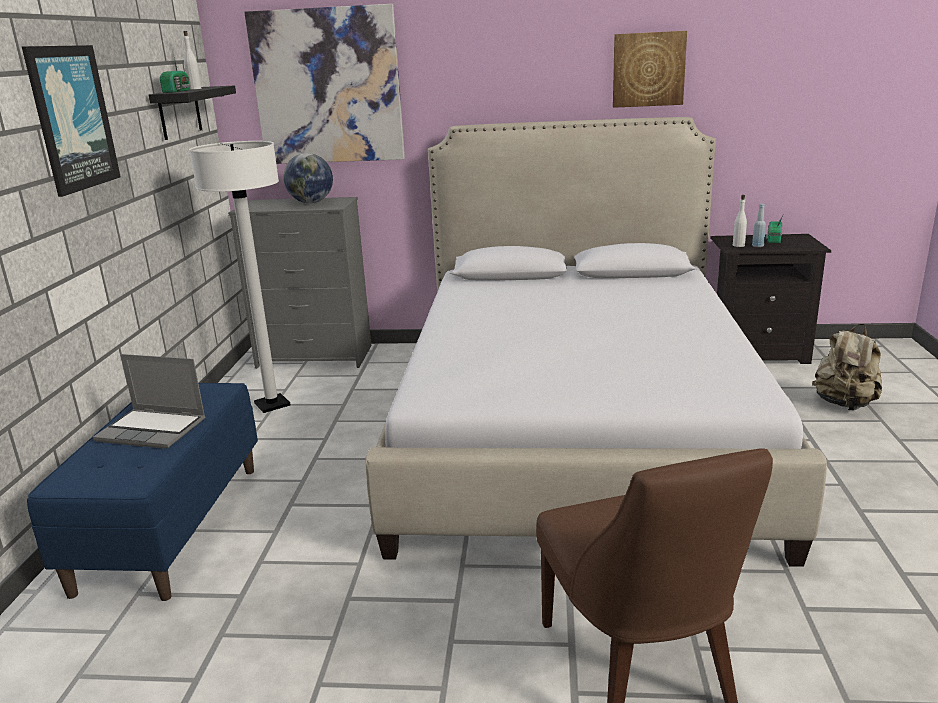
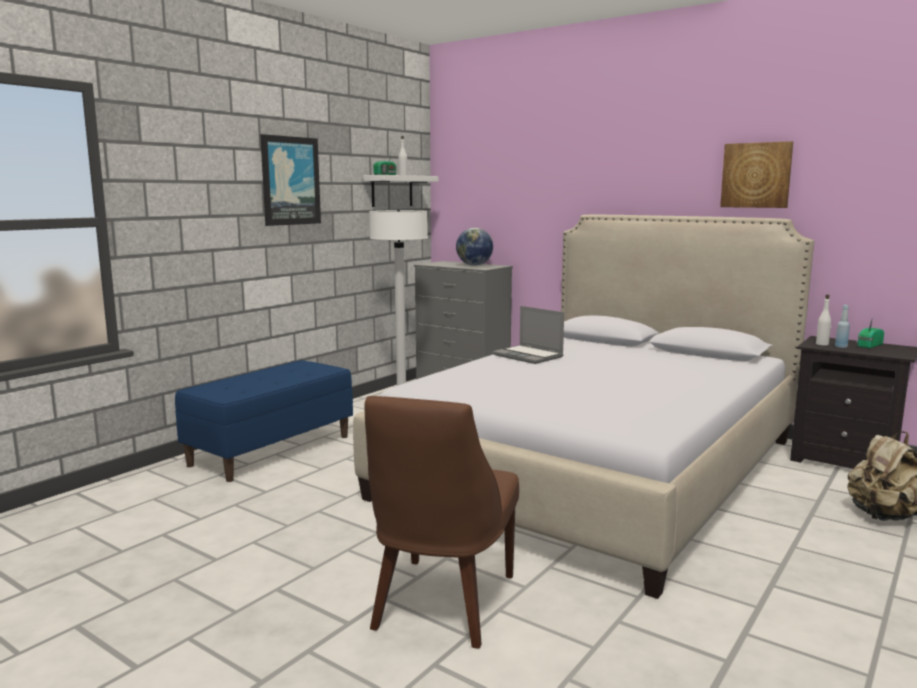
camera: 30 degrees right, 10 degrees down
laptop [93,354,205,449] -> laptop moved to [493,306,564,364]
black shelf [149,85,236,140] -> white shelf [363,175,438,207]
picture [244,4,405,164] -> none

